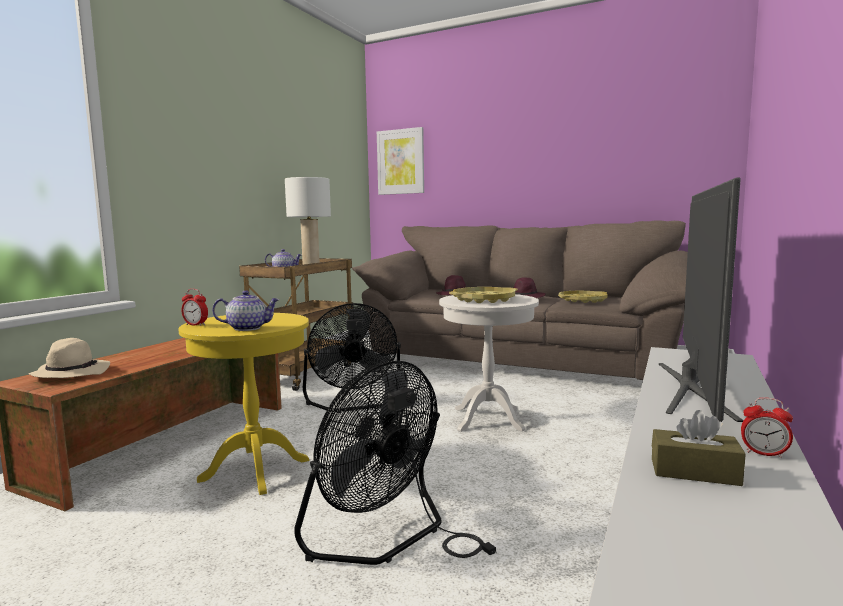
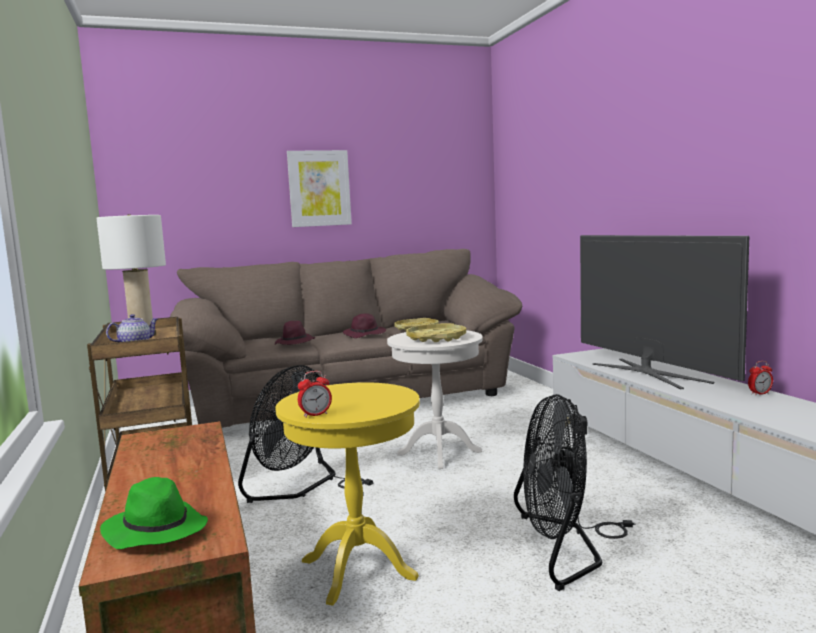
camera: 45 degrees left, 0 degrees up
beige hat [28,338,110,378] -> green hat [100,477,208,549]
teapot [212,290,280,331] -> none
picture [377,127,424,195] -> picture moved to [287,150,352,227]
brown tissue box [652,410,746,486] -> none

